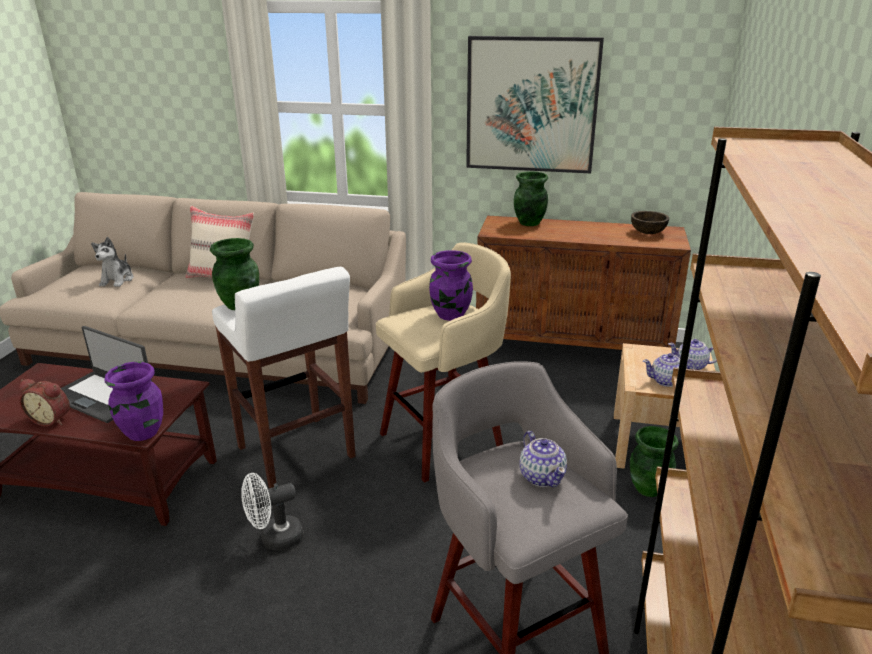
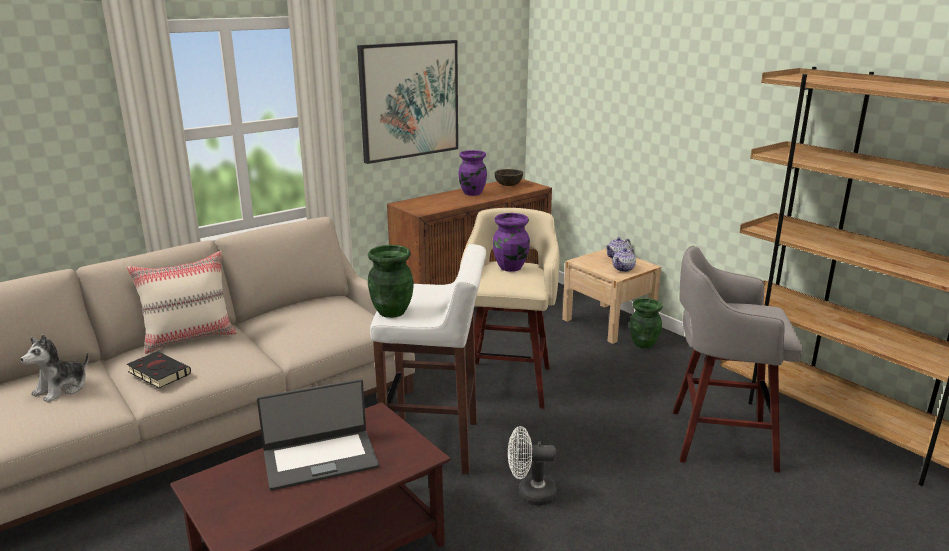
camera: 50 degrees left, 5 degrees down
alarm clock [19,379,70,426] -> none
plush toy [91,237,134,287] -> plush toy turned 75 degrees clockwise [20,335,89,402]
purple vase [104,362,163,441] -> purple vase moved to [458,150,487,196]
white fan [241,473,303,551] -> white fan turned 75 degrees clockwise [508,426,557,506]
green vase [514,171,548,226] -> none
teapot [519,431,567,487] -> none
none -> black book [127,351,191,388]

